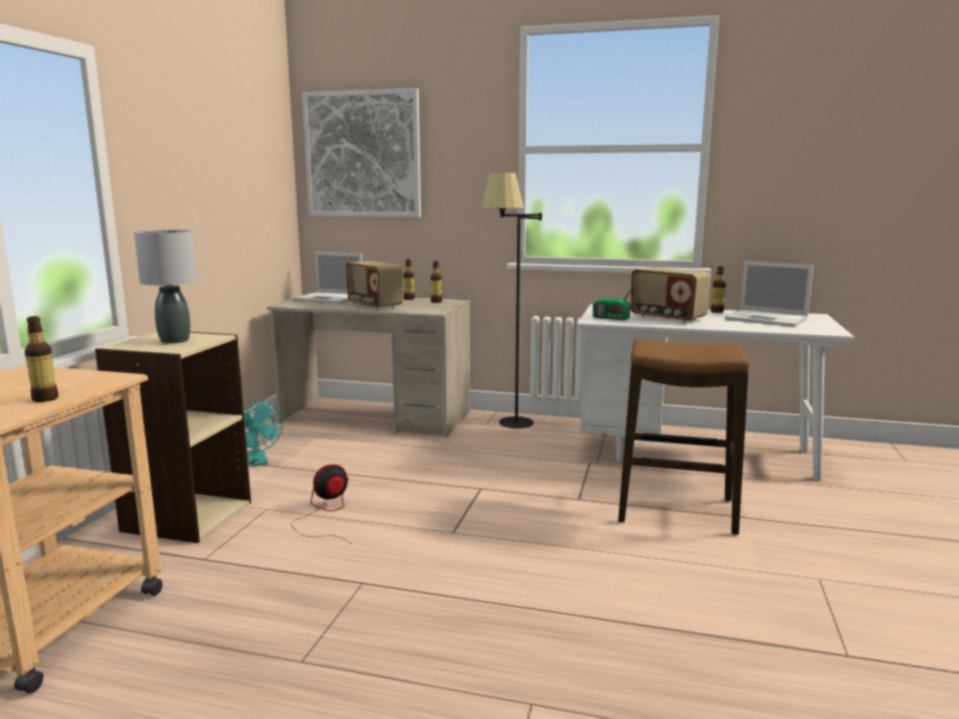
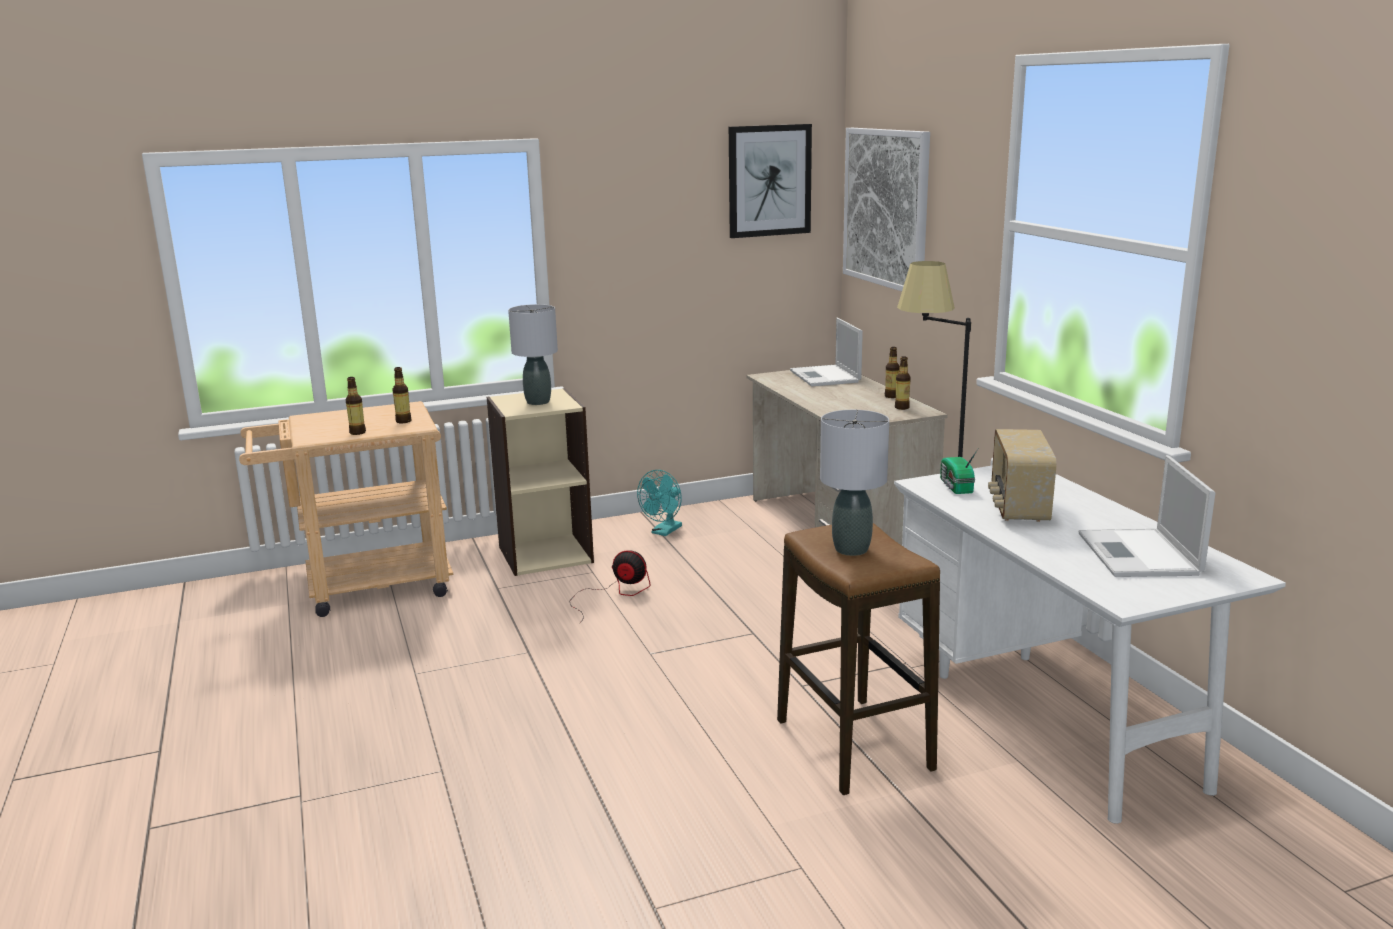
camera: 55 degrees right, 5 degrees up
radio [346,261,403,310] -> none
bottle [711,266,726,313] -> bottle moved to [392,367,412,423]
none -> picture [729,124,812,238]
none -> grey table lamp [820,410,889,556]

